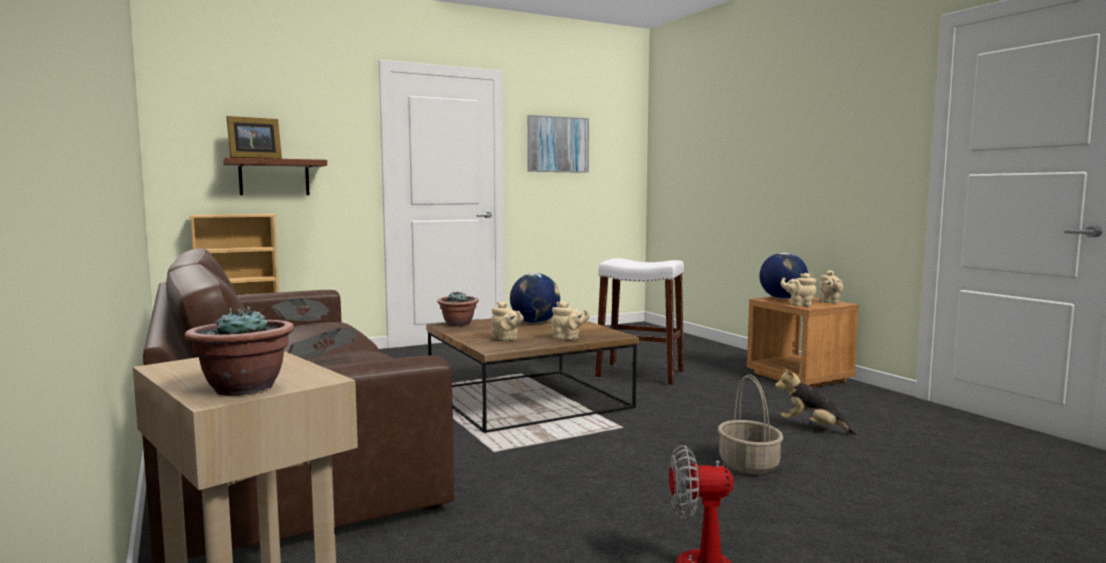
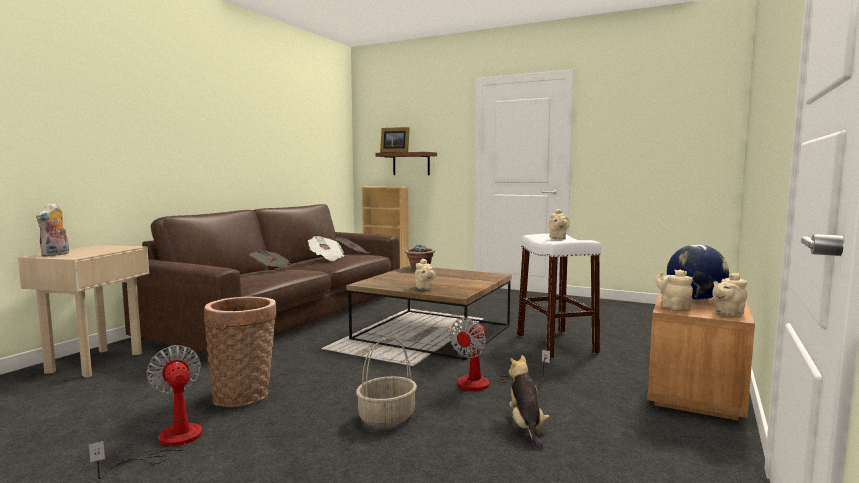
camera: 55 degrees right, 0 degrees up
potted plant [184,306,294,396] -> plush toy [36,203,69,257]
beige teapot [491,302,524,341] -> beige teapot moved to [548,209,570,240]
globe [510,273,560,324] -> none
picture [527,115,589,173] -> none
none -> basket [203,296,277,407]
none -> newspaper [308,236,345,261]
none -> fan [450,317,550,391]

